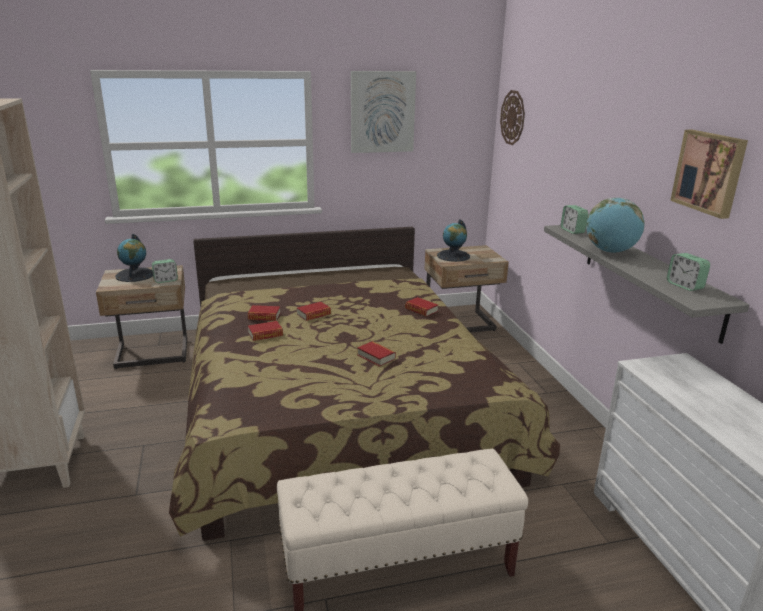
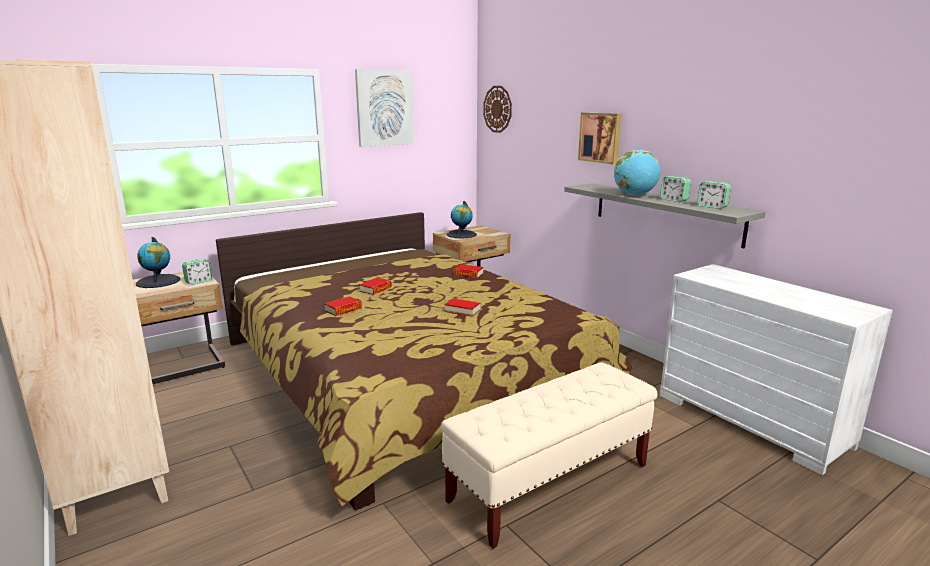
camera: 20 degrees left, 5 degrees down
book [248,305,280,321] -> none
alarm clock [561,205,588,234] -> alarm clock moved to [660,176,691,202]
picture [670,130,748,219] -> picture moved to [578,112,621,164]

